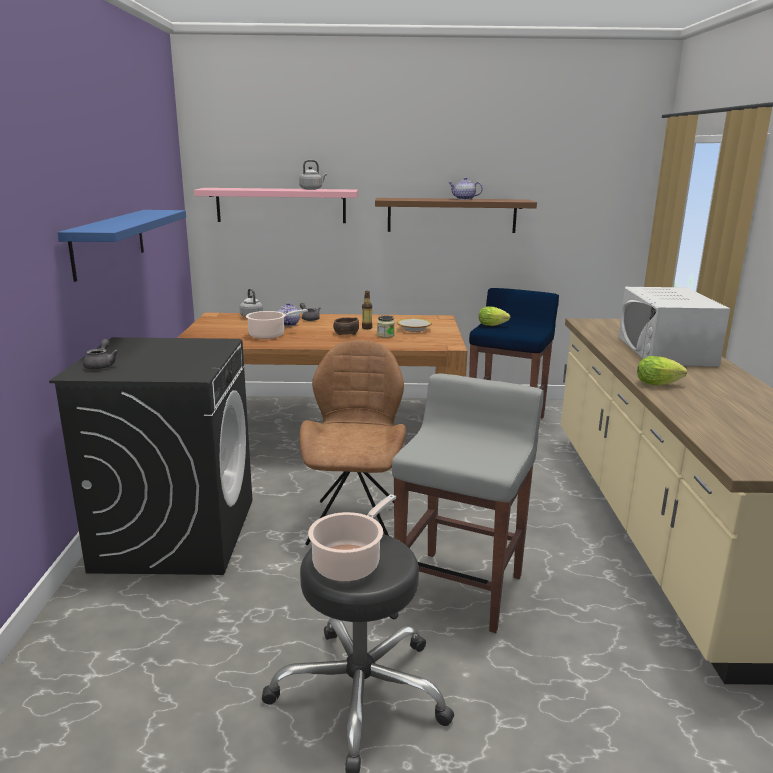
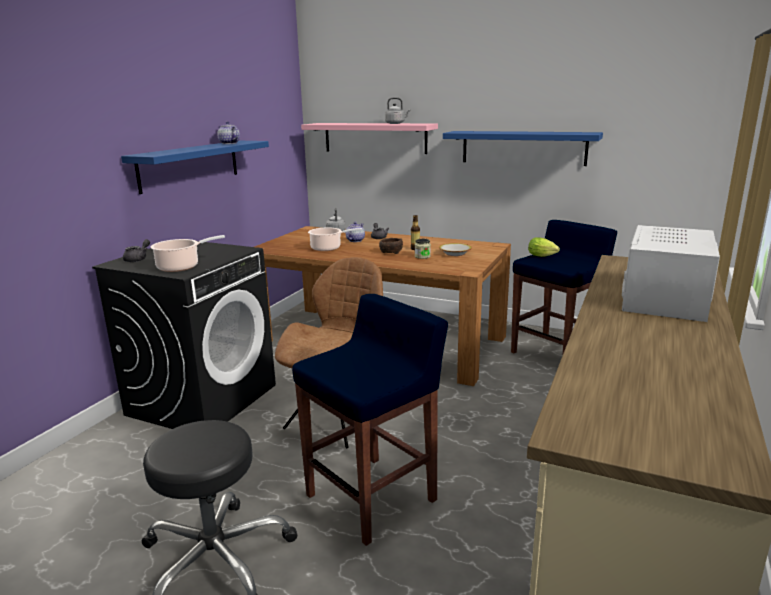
camera: 25 degrees right, 0 degrees up
cooking pot [308,494,396,581] -> cooking pot moved to [151,235,225,272]
brown shelf [375,198,537,233] -> blue shelf [443,131,603,166]
grey stool [392,373,544,633] -> blue stool [292,294,448,546]
teapot [449,177,483,200] -> teapot moved to [217,121,240,144]
lettuce [637,356,687,385] -> none

